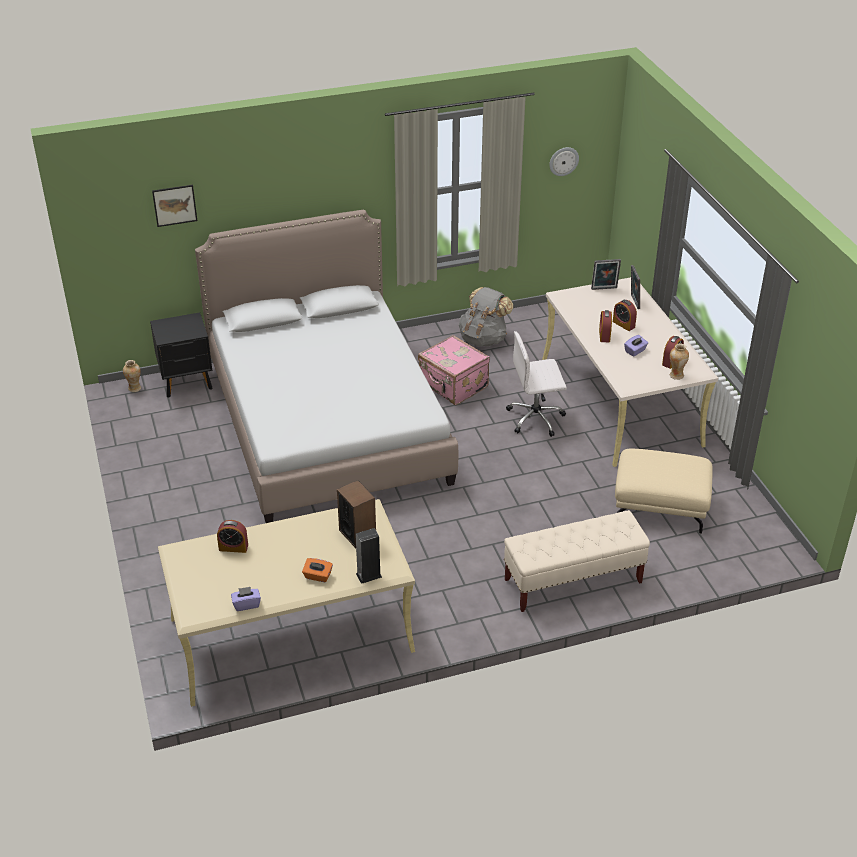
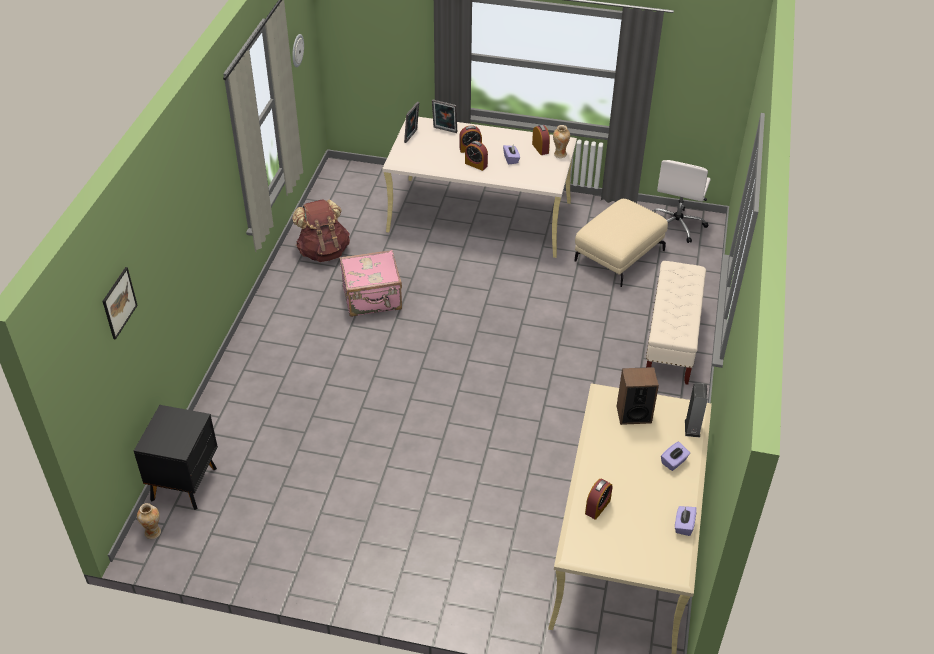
camera: 60 degrees left, 5 degrees up
bed [195,210,458,523] -> none
orange tissue box [302,558,333,582] -> purple tissue box [661,442,690,471]
grey backpack [459,287,513,347] -> brown backpack [292,199,350,262]
white office chair [506,331,567,437] -> white office chair moved to [651,160,711,243]

